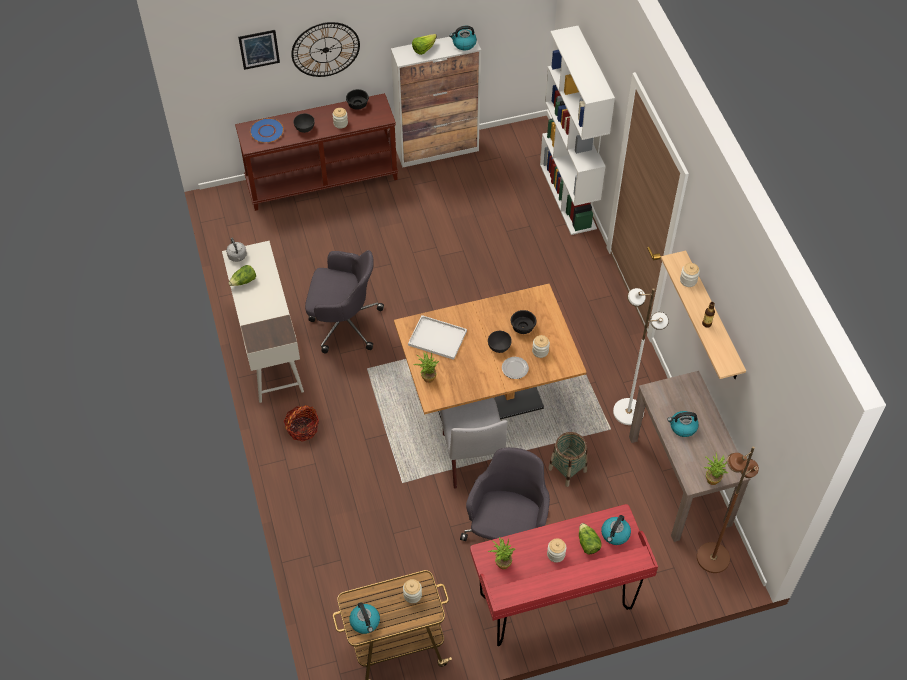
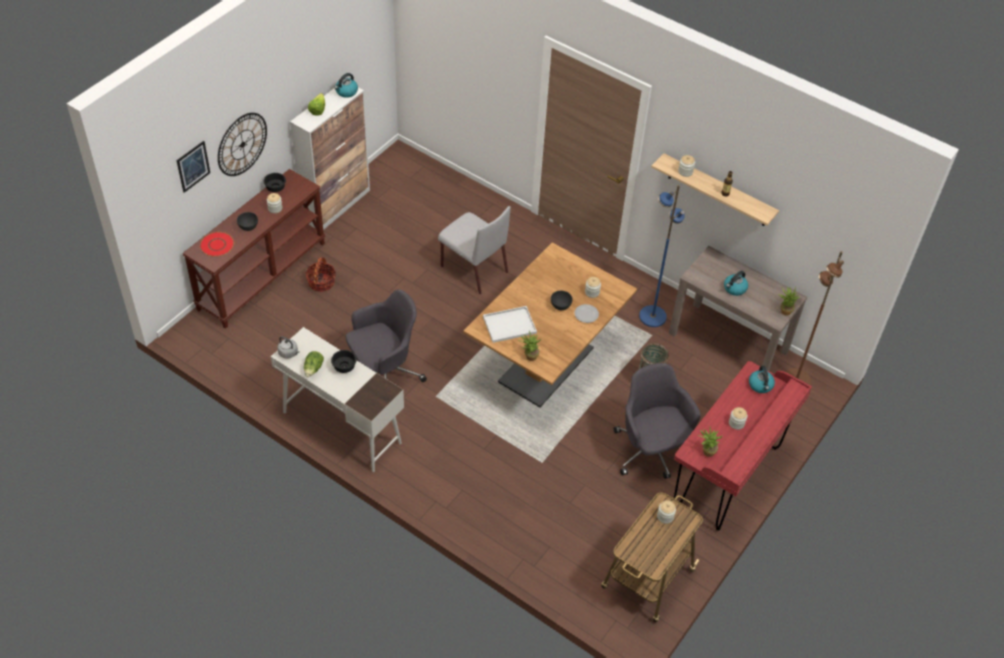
camera: 40 degrees left, 5 degrees down
blue plate [250,118,284,143] -> red plate [200,232,234,257]
basket [284,405,319,442] -> basket moved to [305,257,336,292]
kettle [349,602,380,634] -> none
grey chair [440,397,508,489] -> grey chair moved to [438,206,511,294]
black bowl [511,310,536,334] -> black bowl moved to [331,350,357,373]
white bookcase [540,26,615,235] -> none
lettuce [579,523,602,554] -> none
white floor lamp [613,288,669,425] -> blue floor lamp [639,185,685,327]

